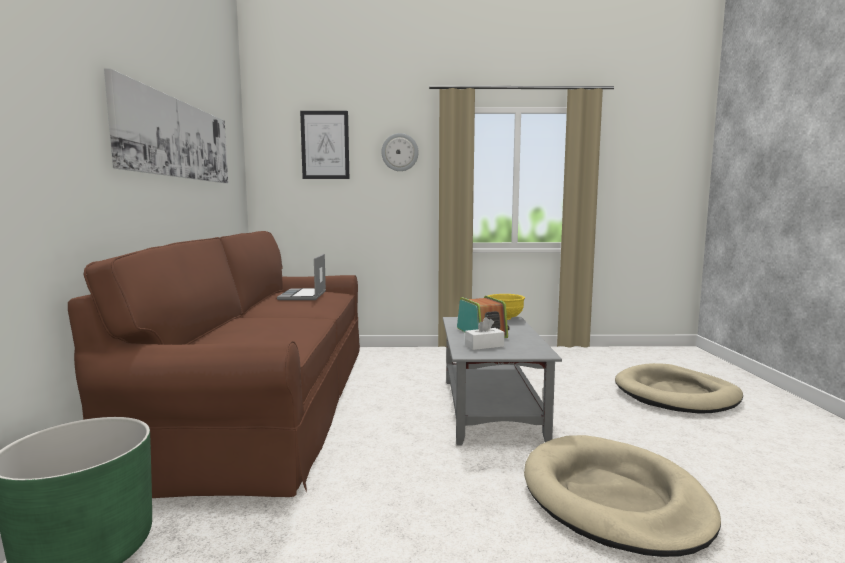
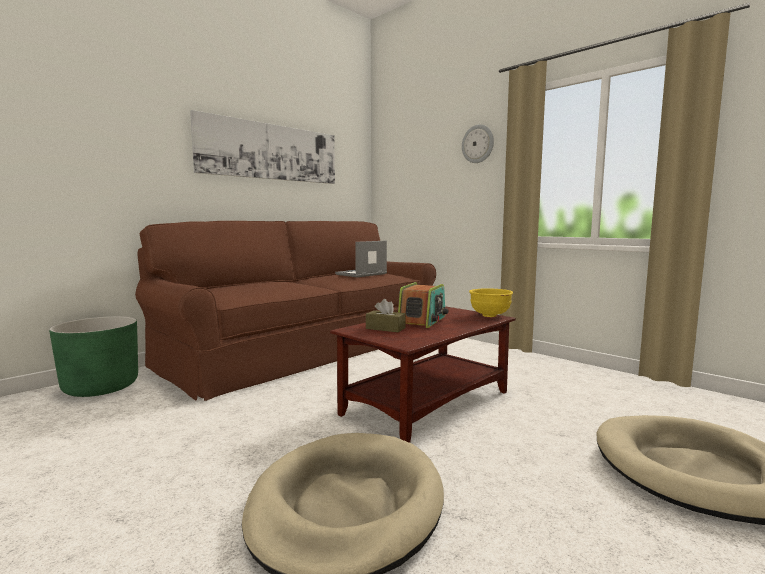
camera: 45 degrees right, 0 degrees up
picture [300,111,349,179] -> none
grey coffee table [443,317,562,446] -> brown coffee table [330,306,516,443]
white tissue box [465,317,504,350] -> brown tissue box [366,299,406,332]

